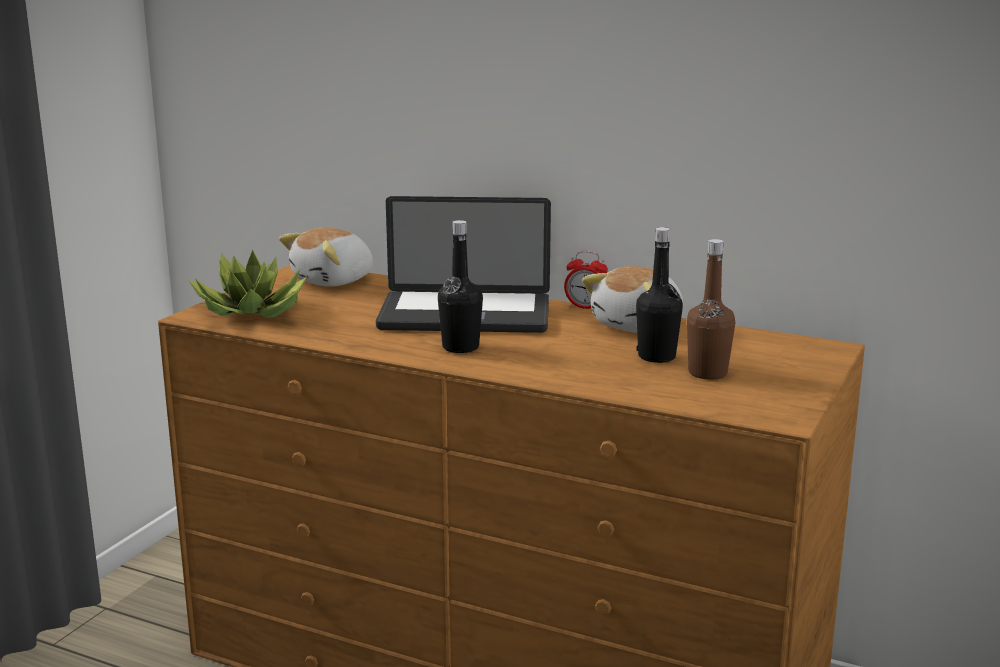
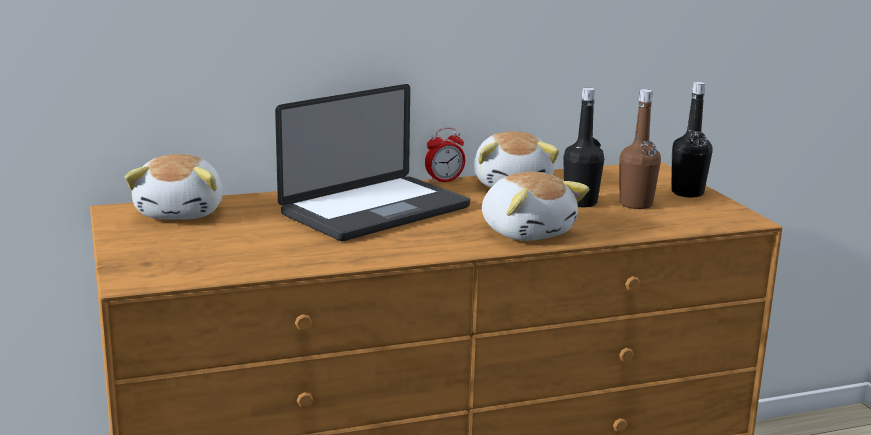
camera: 45 degrees left, 0 degrees up
potted plant [189,250,307,318] -> none
black bottle [438,220,483,353] -> black bottle moved to [672,82,713,198]
none -> plush toy [482,172,590,241]

